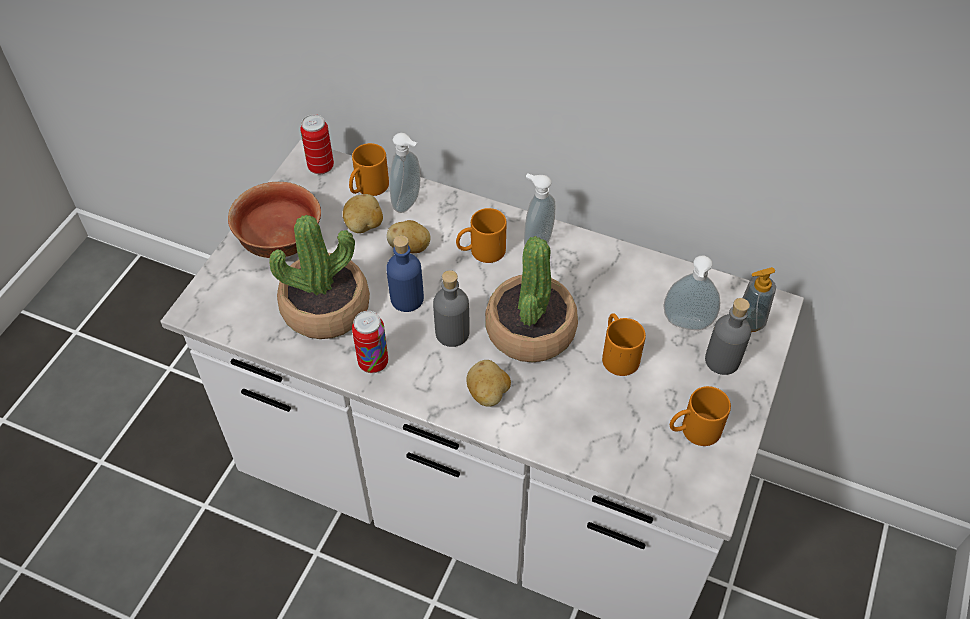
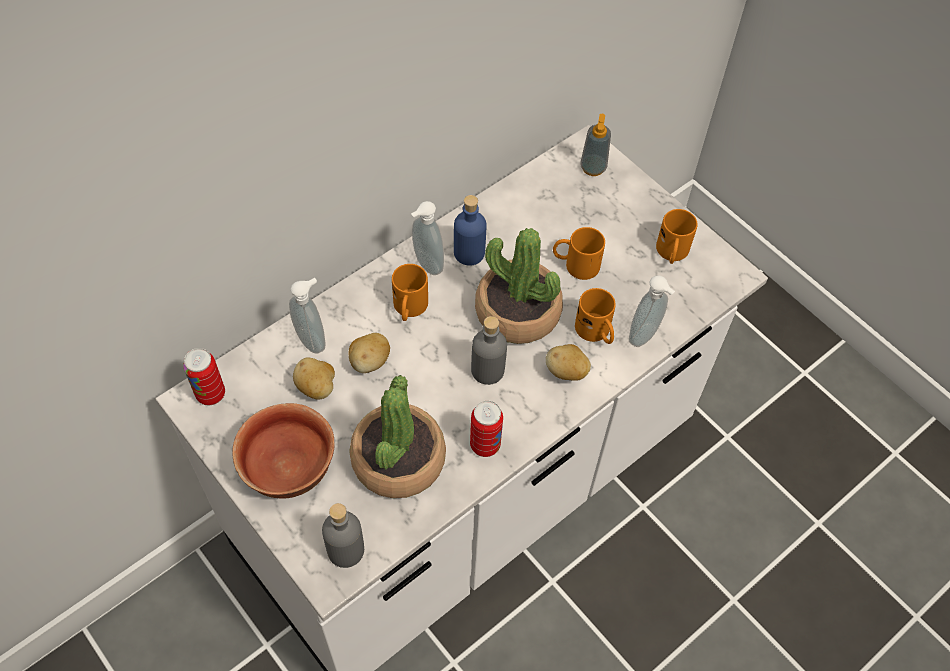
camera: 65 degrees left, 5 degrees up
orange mug [349,143,389,196] -> orange mug moved to [575,288,616,344]
blue bottle [386,235,424,312] -> blue bottle moved to [454,195,486,266]
soap dispenser [664,256,720,330] -> soap dispenser moved to [629,276,675,347]
grey bottle [705,298,751,375] -> grey bottle moved to [322,503,364,568]

